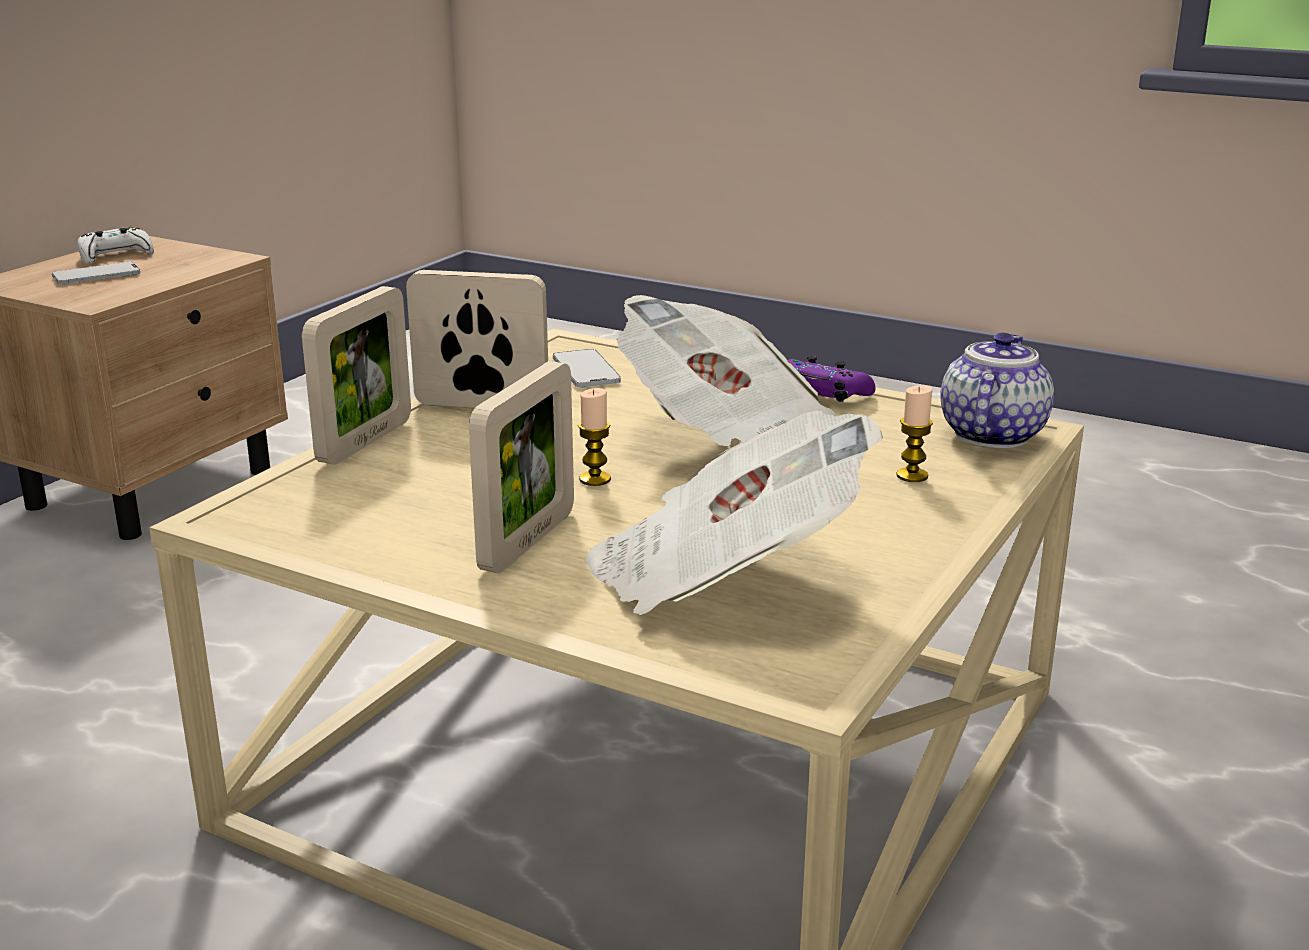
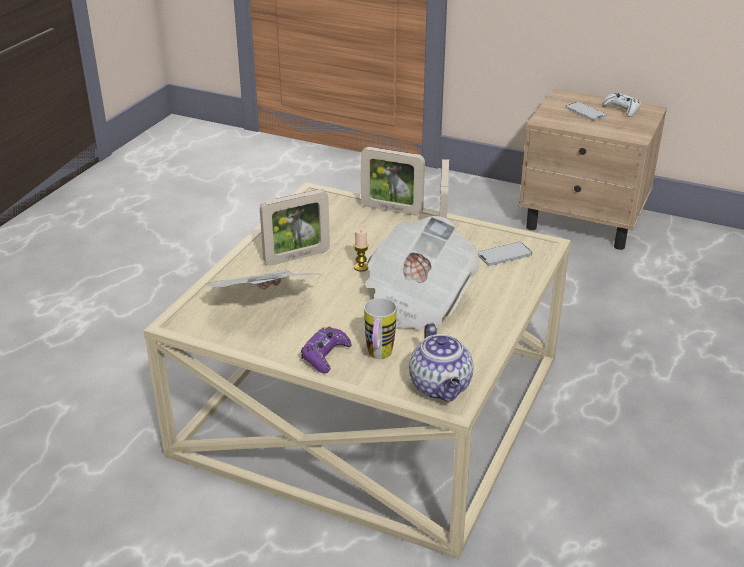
camera: 85 degrees right, 10 degrees up
picture frame [469,361,574,573] -> picture frame turned 45 degrees counterclockwise [260,189,330,265]
purple game controller [787,356,875,402] -> purple game controller moved to [301,327,352,373]
candle [896,385,933,482] -> mug [364,298,396,359]
teapot [940,332,1054,448] -> teapot turned 60 degrees clockwise [409,323,473,402]

